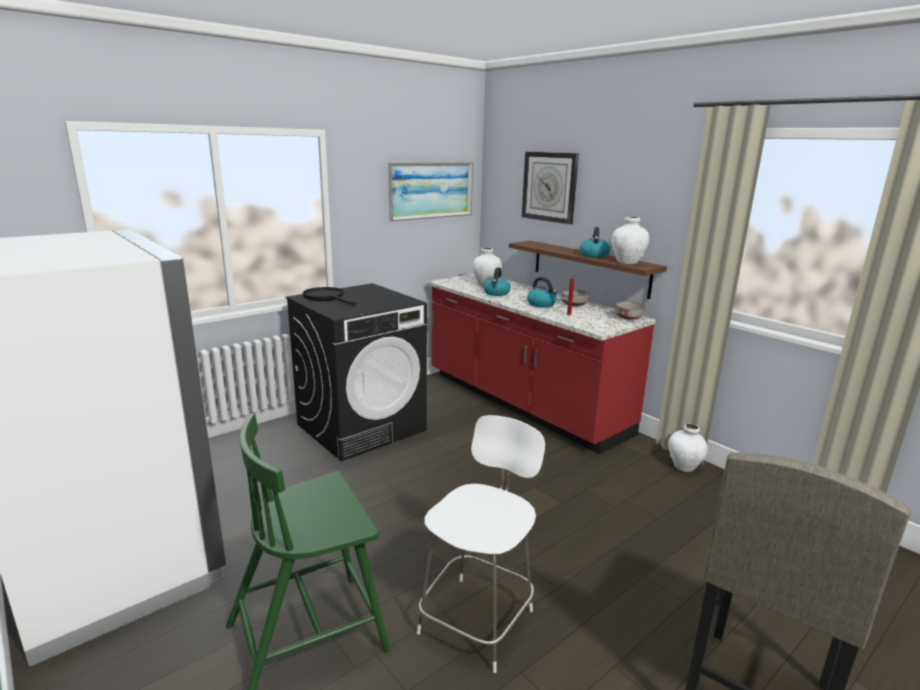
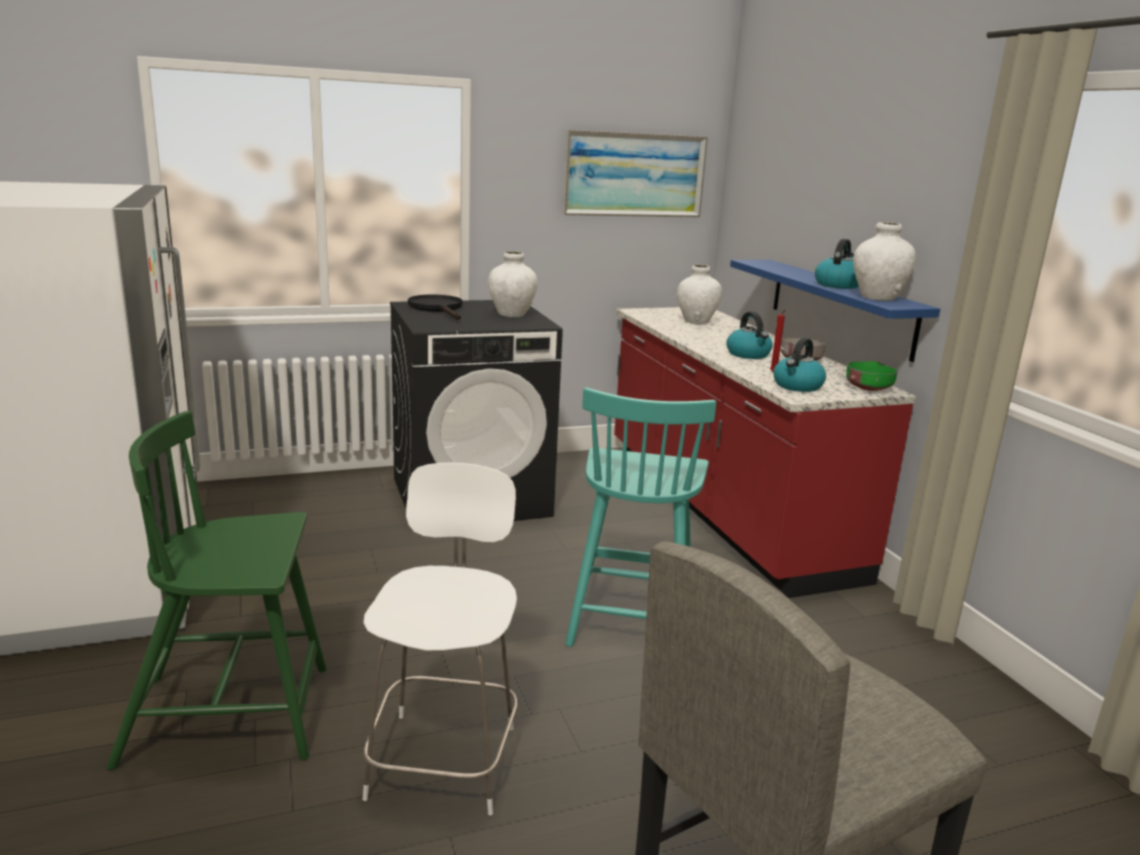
camera: 20 degrees right, 0 degrees up
white chair [417,415,545,673] -> white chair turned 45 degrees counterclockwise [362,462,518,815]
kettle [483,267,511,296] -> kettle moved to [773,338,826,392]
brown shelf [509,241,667,299] -> blue shelf [730,260,940,362]
wall clock [522,152,579,224] -> none
grey bowl [615,300,645,320] -> green bowl [846,360,898,391]
white vase [668,423,708,472] -> white vase moved to [488,251,537,317]
none -> turquoise chair [565,387,716,647]

